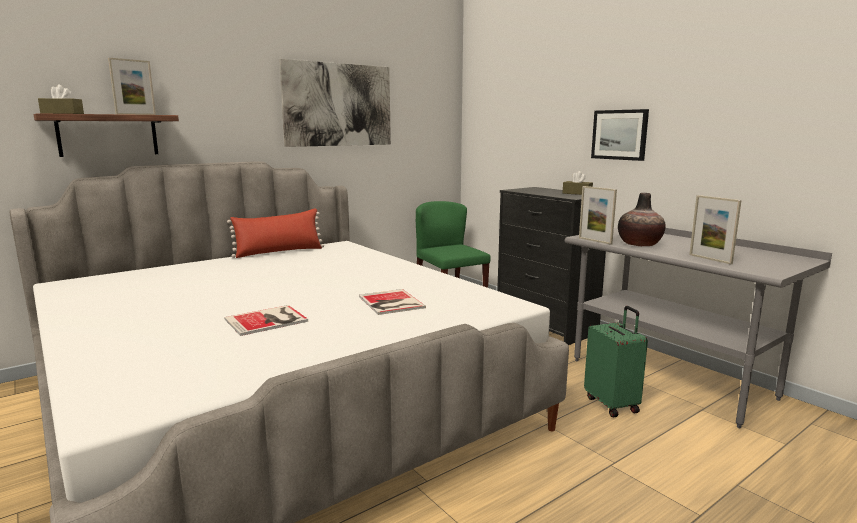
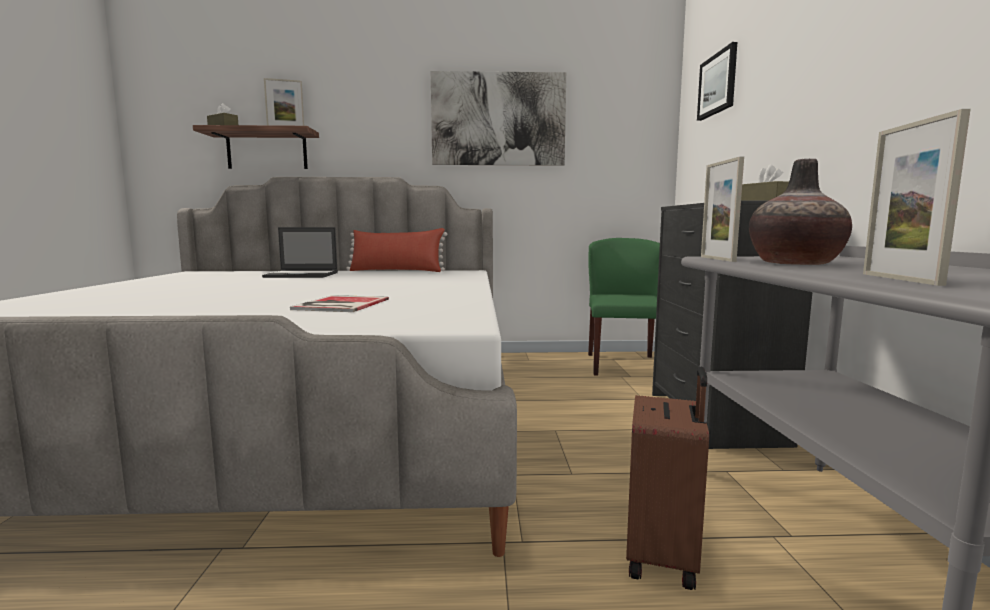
camera: 35 degrees right, 5 degrees down
book [224,305,308,336] -> none
green suitcase [584,306,648,417] -> brown suitcase [626,367,709,590]
picture [591,109,649,161] -> picture moved to [697,42,737,121]
none -> laptop [262,227,338,278]

